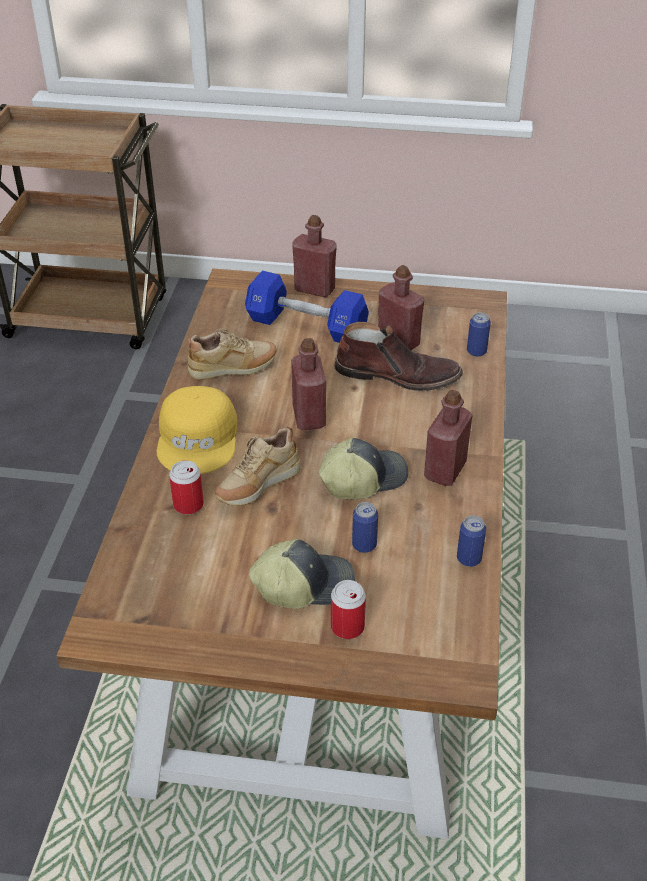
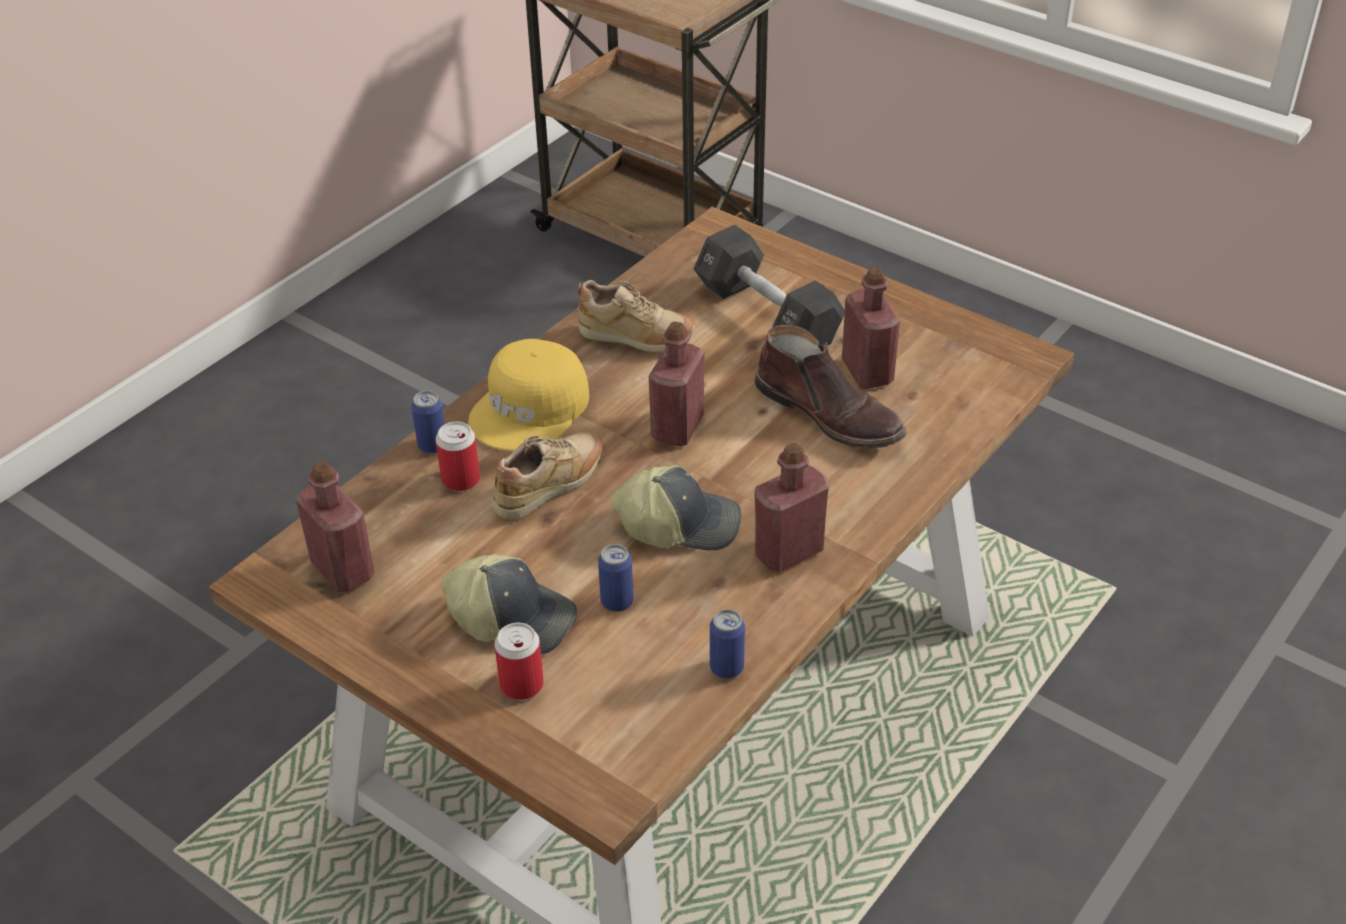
camera: 30 degrees right, 0 degrees up
beige shoe [215,426,301,506] -> beige shoe turned 150 degrees clockwise [492,431,602,521]
blue dumbbell [245,271,369,343] -> black dumbbell [693,225,845,345]
red bottle [292,215,337,297] -> red bottle moved to [296,461,375,592]
can [467,312,491,357] -> can moved to [411,391,445,454]

